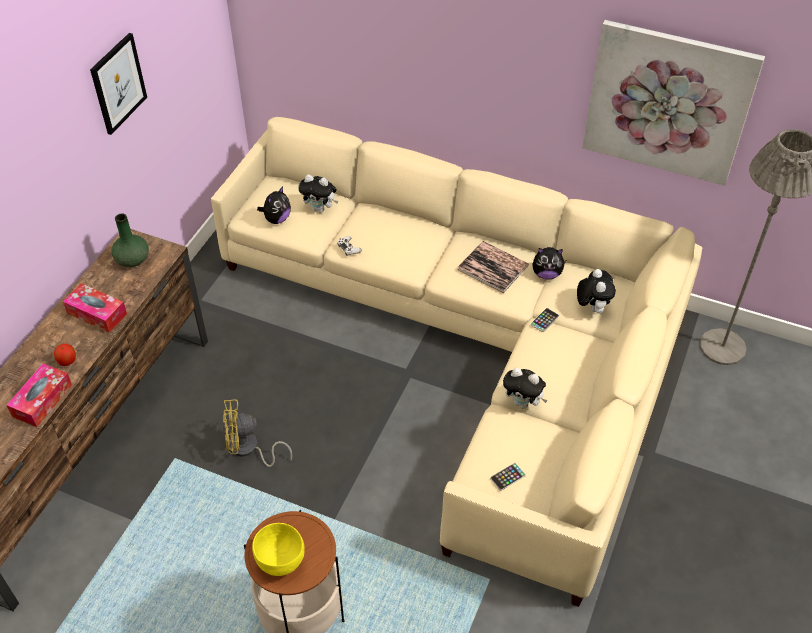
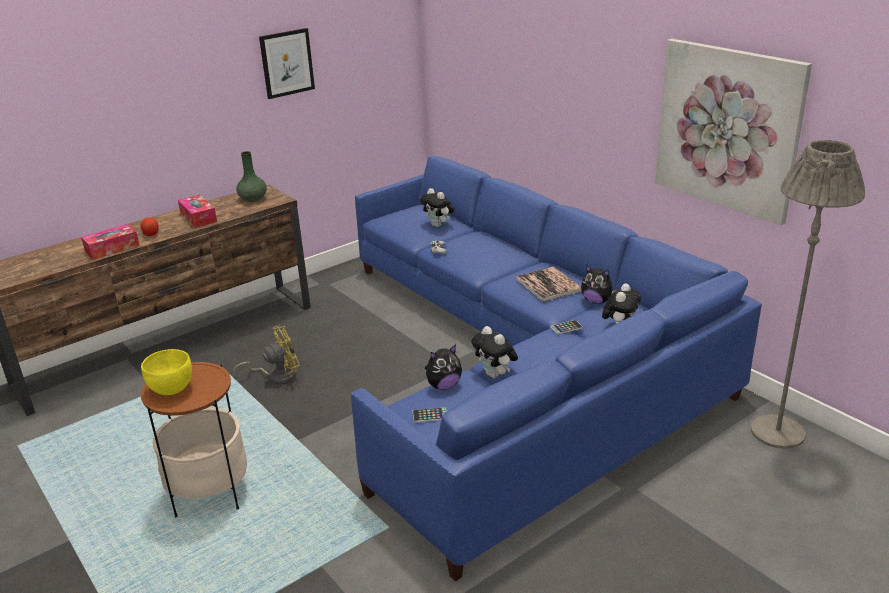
camera: 30 degrees right, 20 degrees down
beige sofa [211,117,702,607] -> blue sofa [351,156,762,581]
yellow fan [223,400,292,467] -> yellow fan turned 135 degrees clockwise [233,326,300,385]
plush toy [257,186,291,224] -> plush toy moved to [425,345,462,390]

